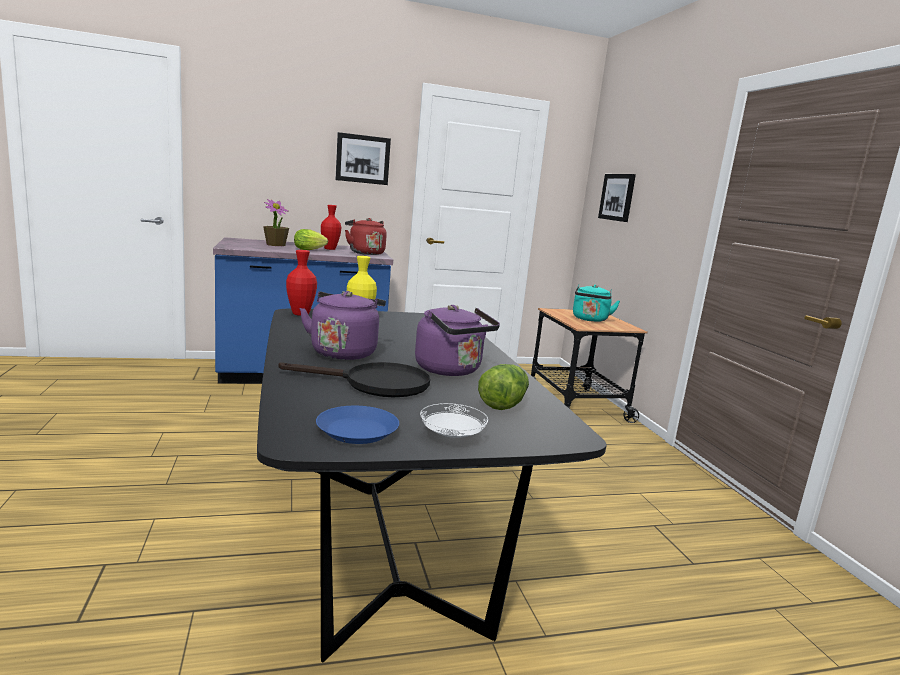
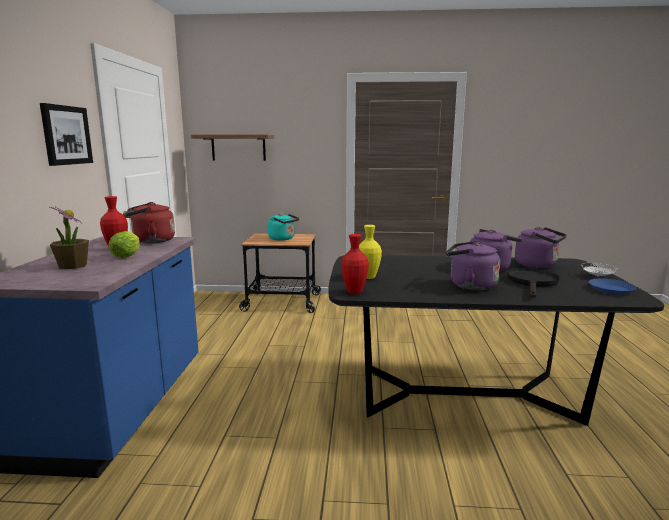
camera: 70 degrees left, 0 degrees up
lettuce [478,364,529,410] -> purple kettle [515,227,567,268]
picture [598,174,636,222] -> shelf [191,135,274,161]

